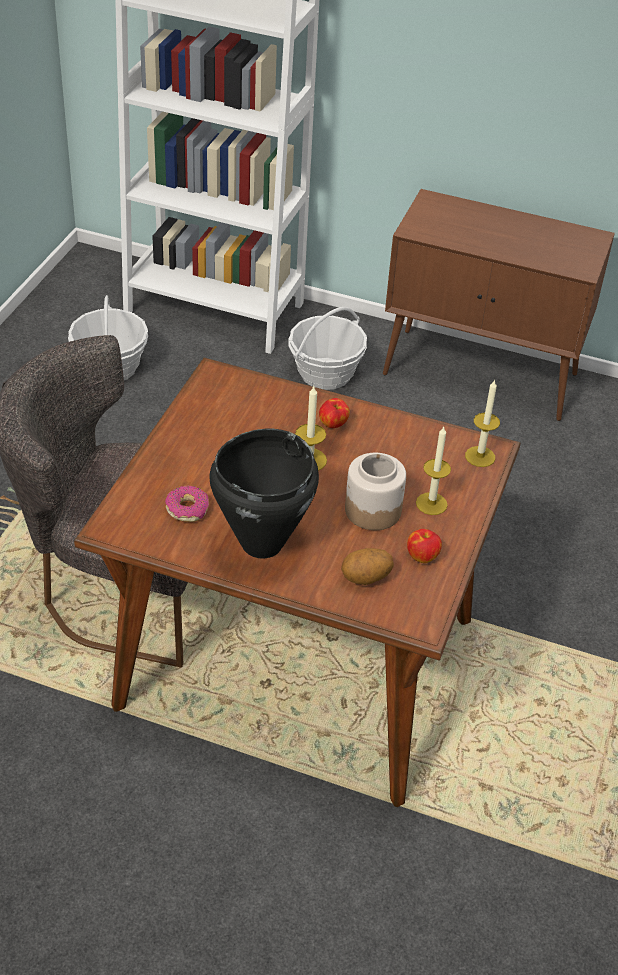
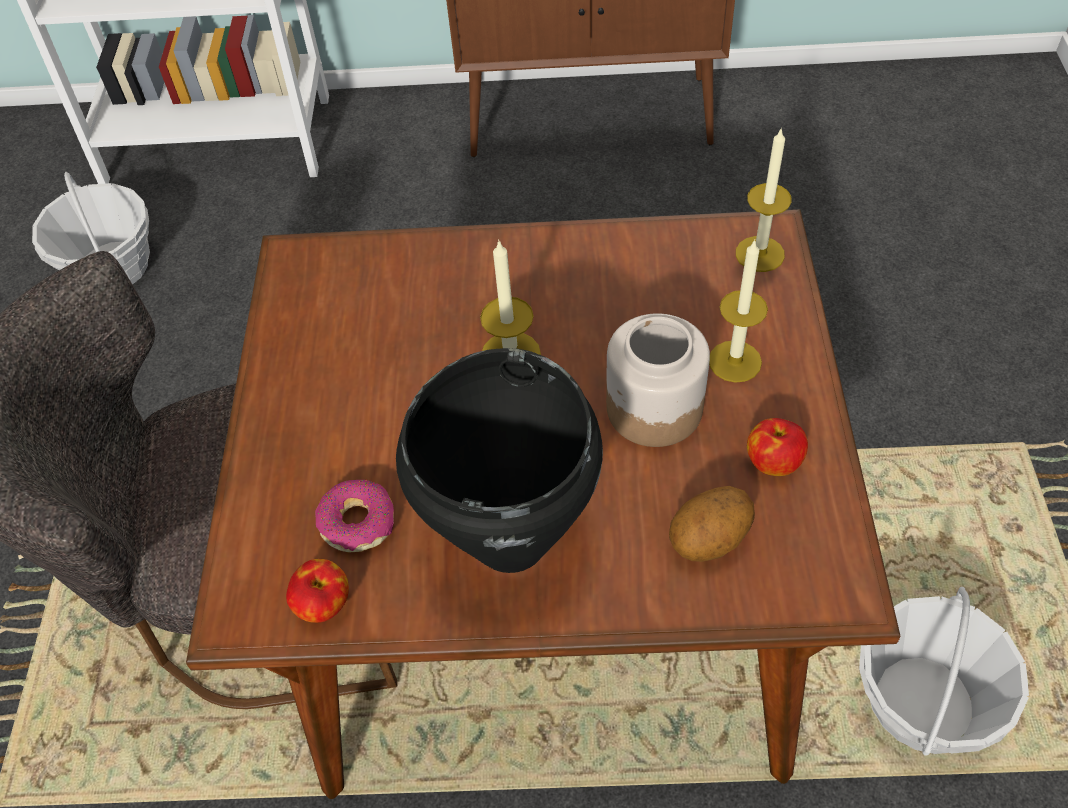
camera: 15 degrees left, 10 degrees up
basket [288,307,367,390] -> basket moved to [859,587,1029,756]
apple [319,398,350,428] -> apple moved to [286,559,349,623]

